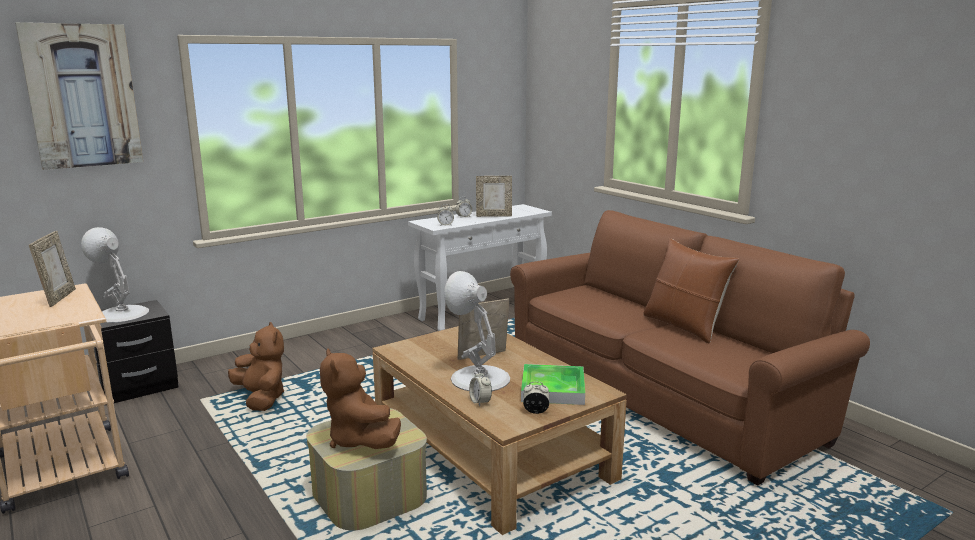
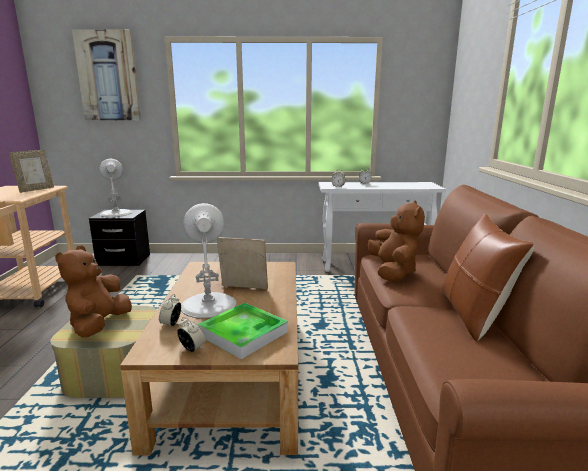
camera: 35 degrees right, 0 degrees up
brown plush toy [228,322,284,411] -> brown plush toy moved to [368,200,425,282]
picture frame [476,176,512,217] -> none

